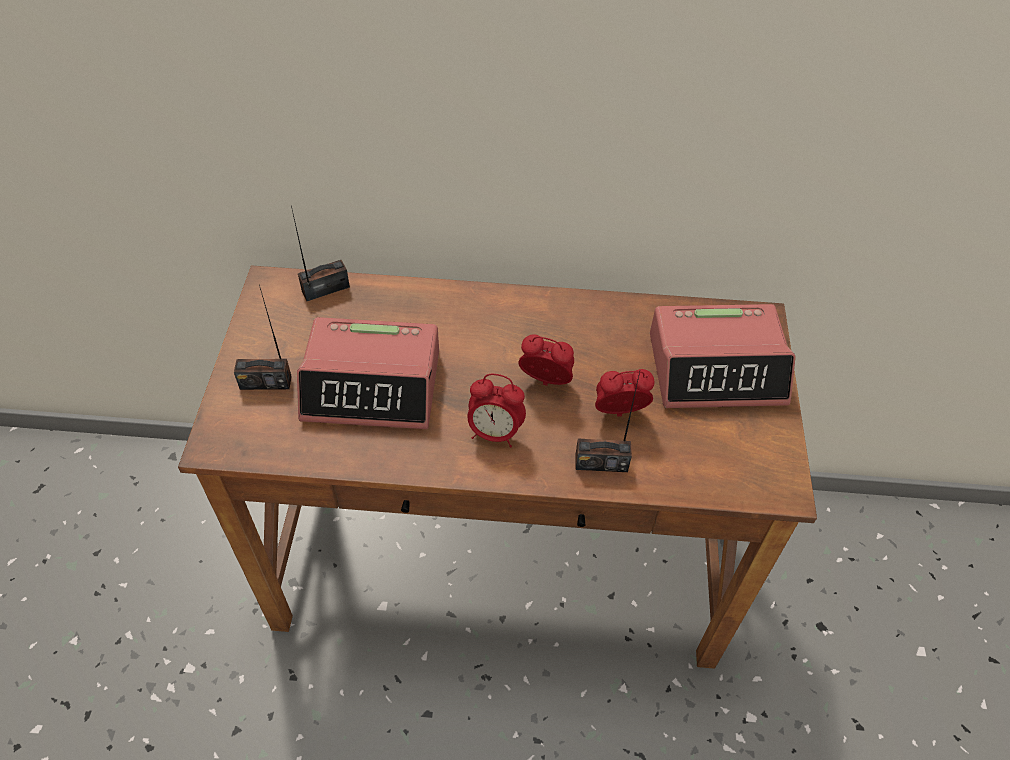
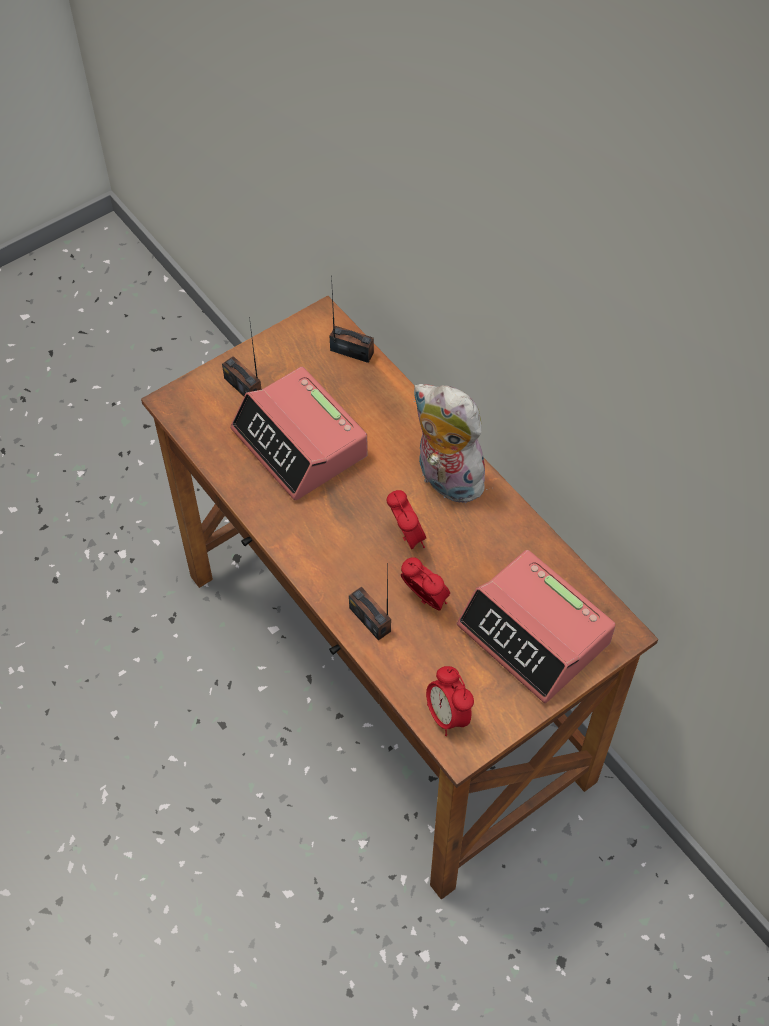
camera: 50 degrees right, 5 degrees up
alarm clock [468,374,526,447] -> alarm clock moved to [426,666,474,736]
none -> plush toy [413,384,488,503]

